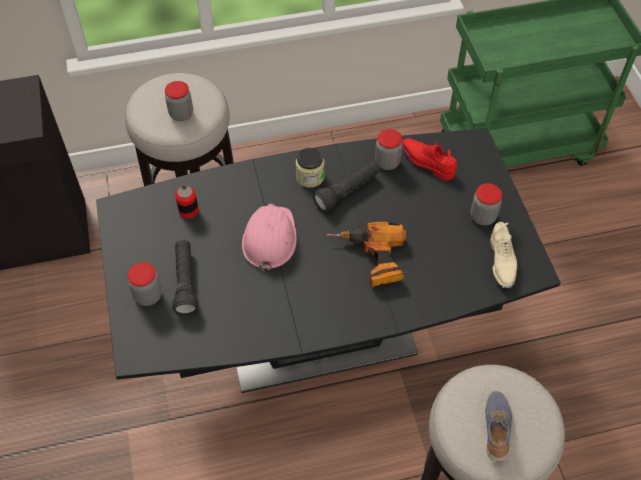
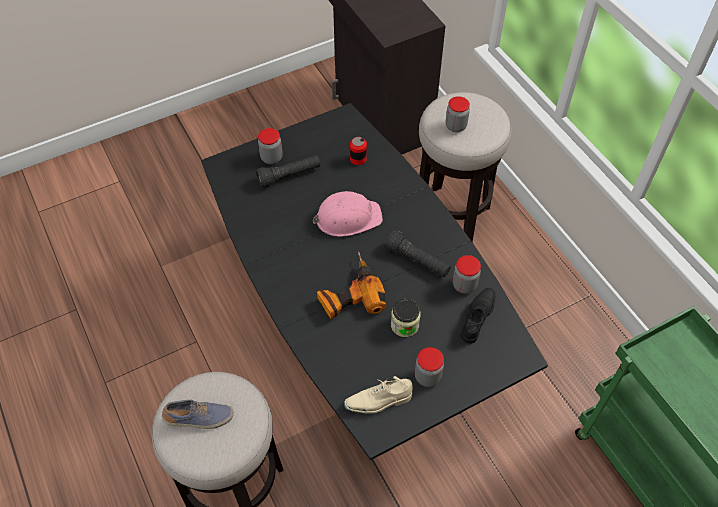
camera: 75 degrees right, 0 degrees up
jar [296,148,325,188] -> jar moved to [391,299,421,337]
red shoe [402,138,457,180] -> black shoe [461,288,495,344]

